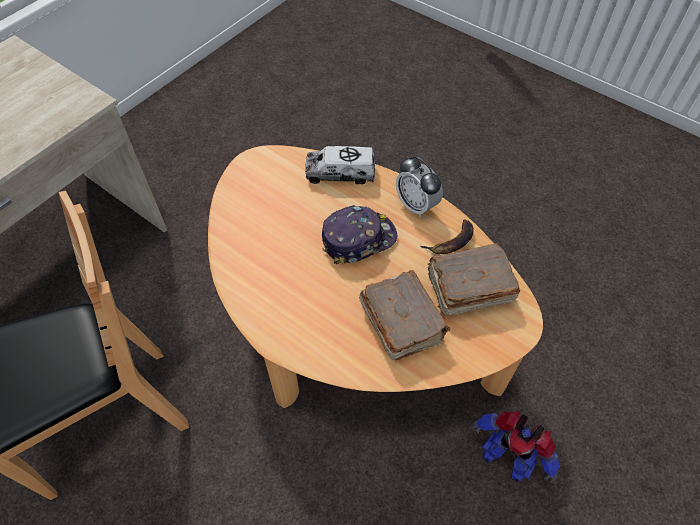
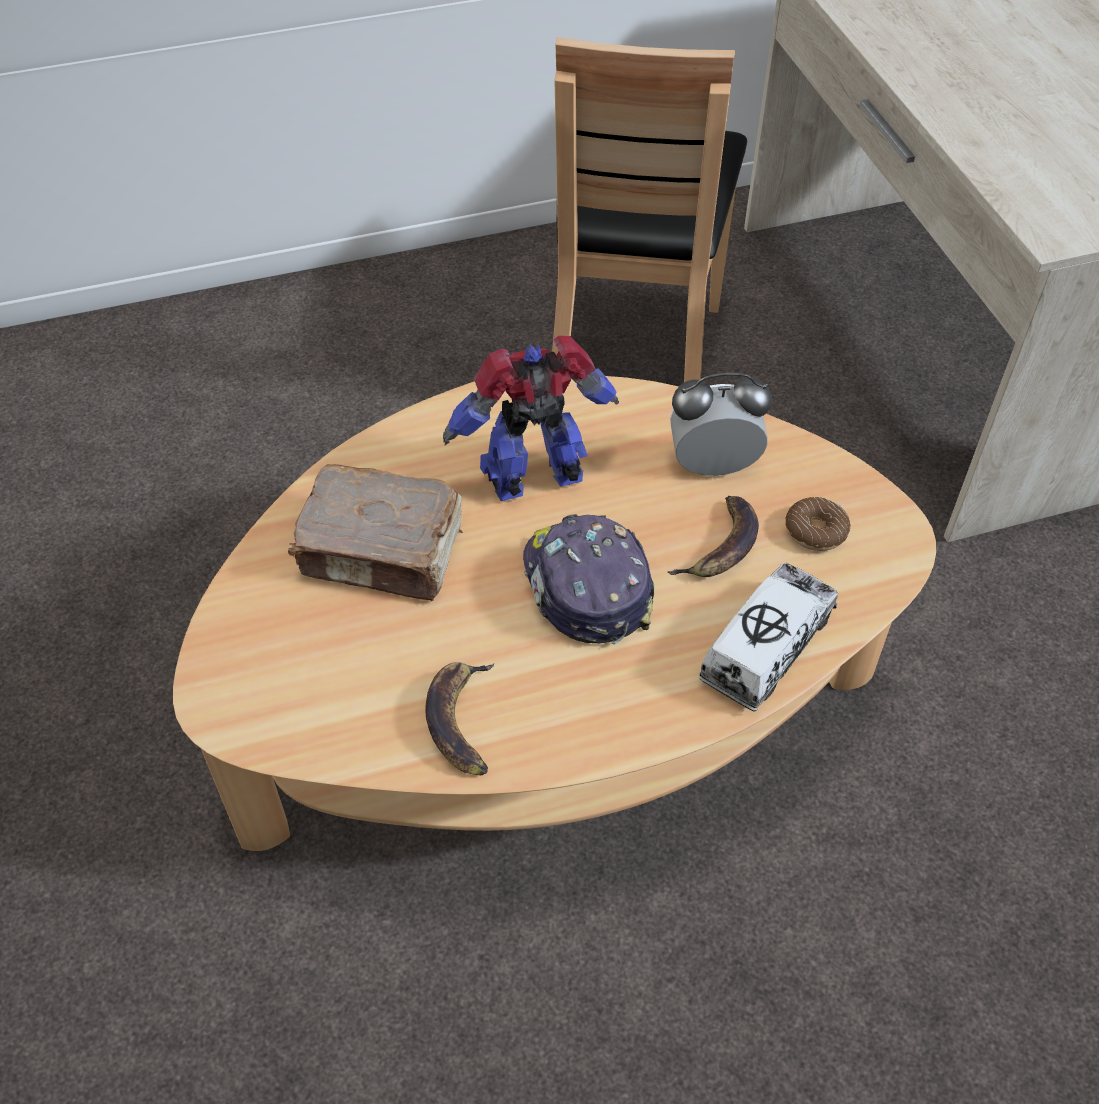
camera: 125 degrees right, 5 degrees down
cap [322,205,397,264] -> cap turned 150 degrees clockwise [523,514,655,644]
alarm clock [396,156,443,217] -> alarm clock moved to [670,373,772,477]
brown book [427,243,520,315] -> none
toy robot [471,411,560,483] -> toy robot moved to [443,336,619,501]
none -> banana [667,496,759,577]
none -> donut [786,497,850,551]

